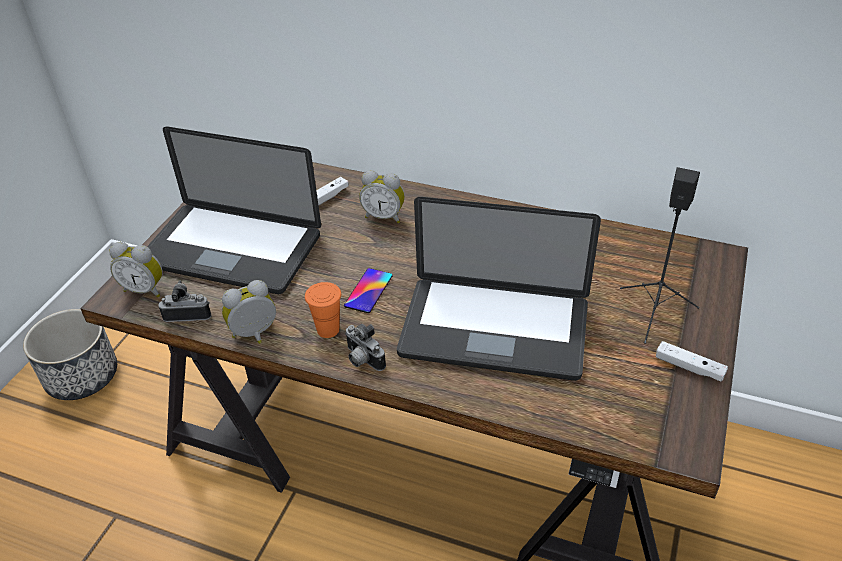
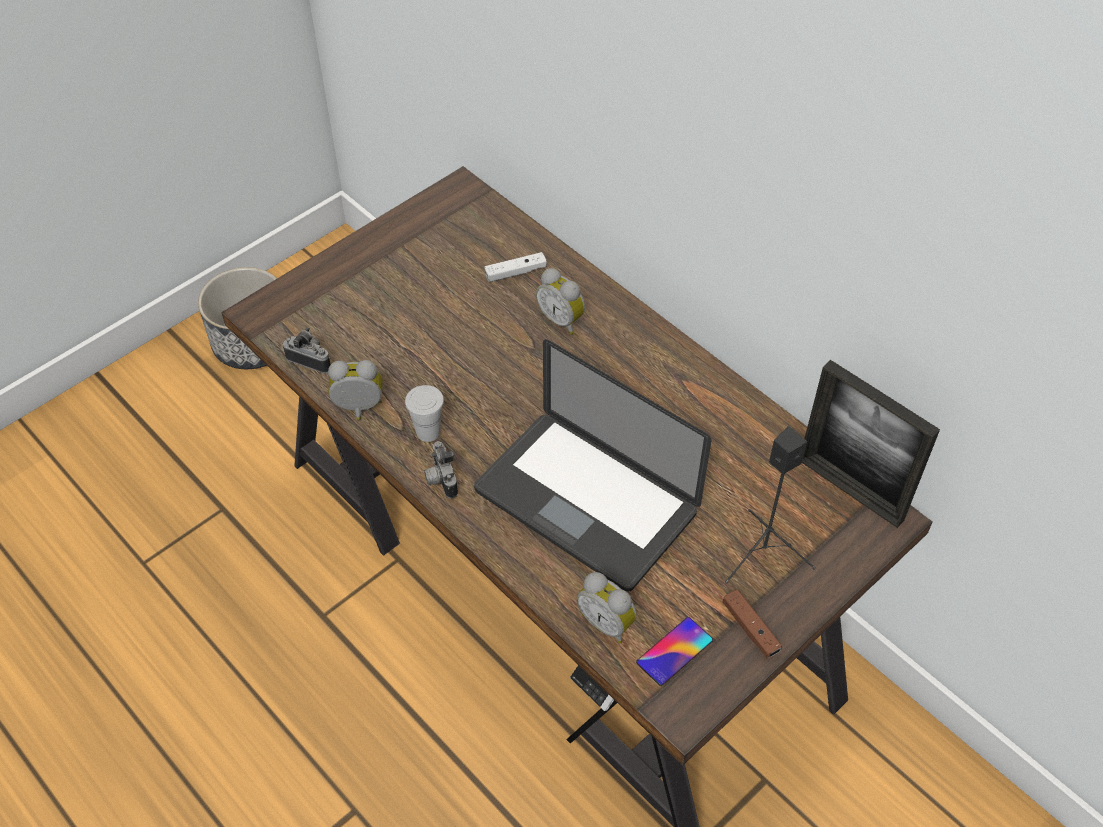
camera: 25 degrees right, 10 degrees up
alarm clock [109,242,163,298] -> alarm clock moved to [577,572,637,644]
laptop [147,127,321,294] -> none
orange cup [305,282,341,338] -> white cup [405,385,444,442]
phone [344,268,393,313] -> phone moved to [636,617,713,686]
white game controller [656,341,728,382] -> brown game controller [723,590,782,658]
none -> picture frame [802,360,940,528]

